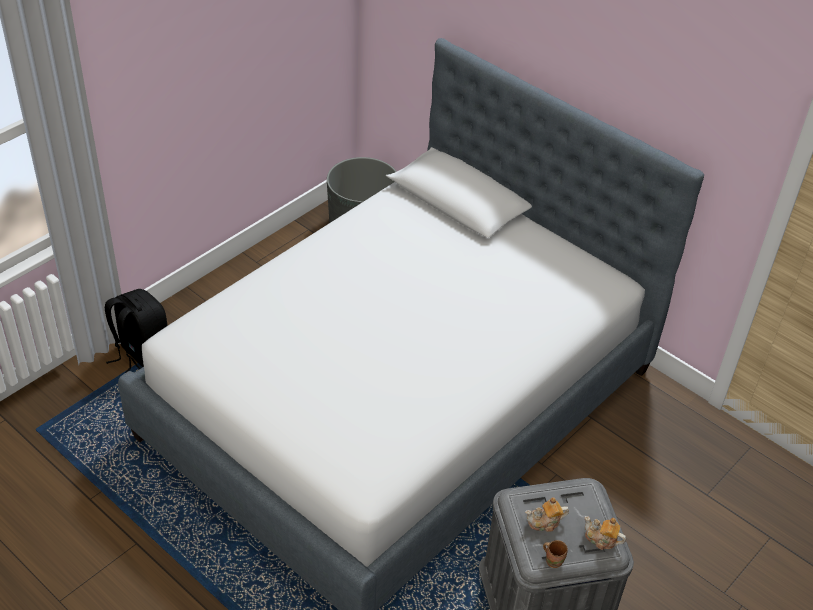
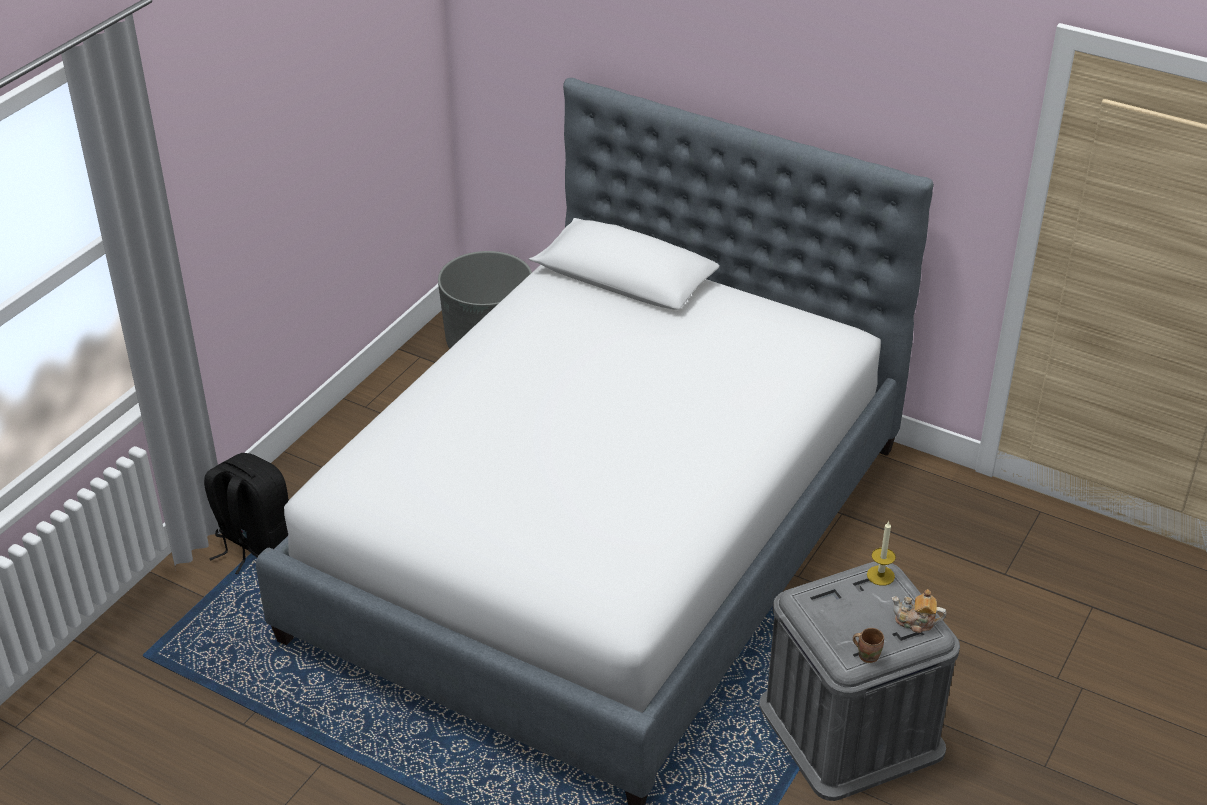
camera: 10 degrees left, 5 degrees down
teapot [526,497,569,532] -> none
none -> candle [867,521,896,586]

